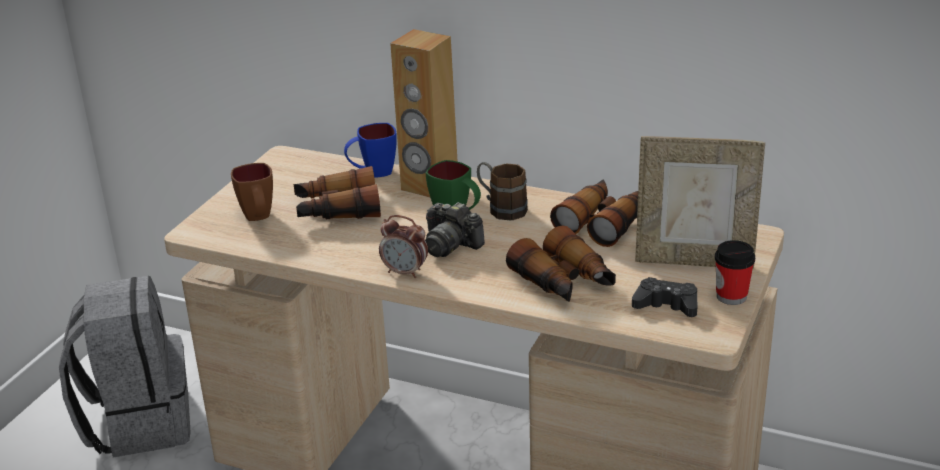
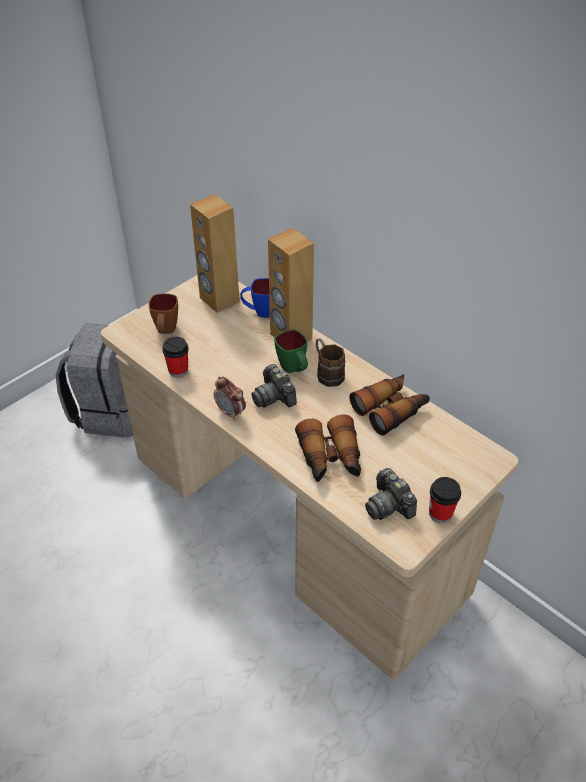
camera: 20 degrees right, 15 degrees up
binoculars [294,166,381,220] -> none
black game controller [632,277,697,317] -> camera [365,468,417,520]
picture frame [635,136,765,269] -> none
none -> cup [162,337,189,377]
none -> brown speaker [190,194,240,313]

